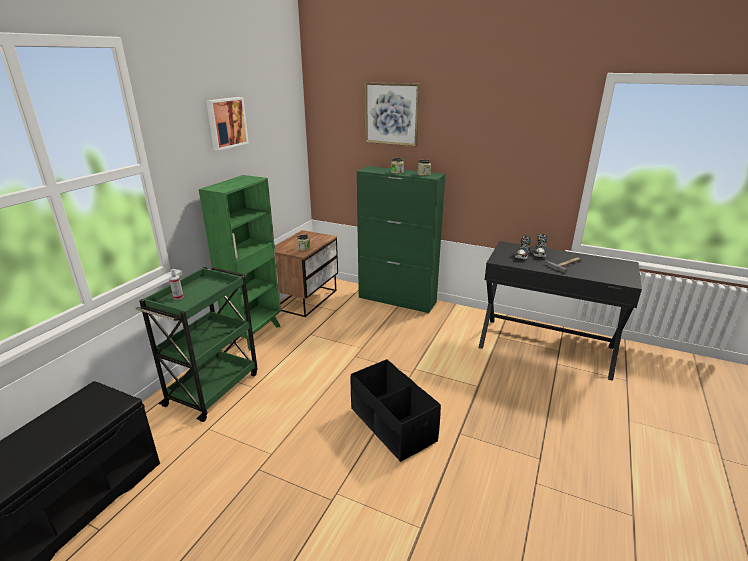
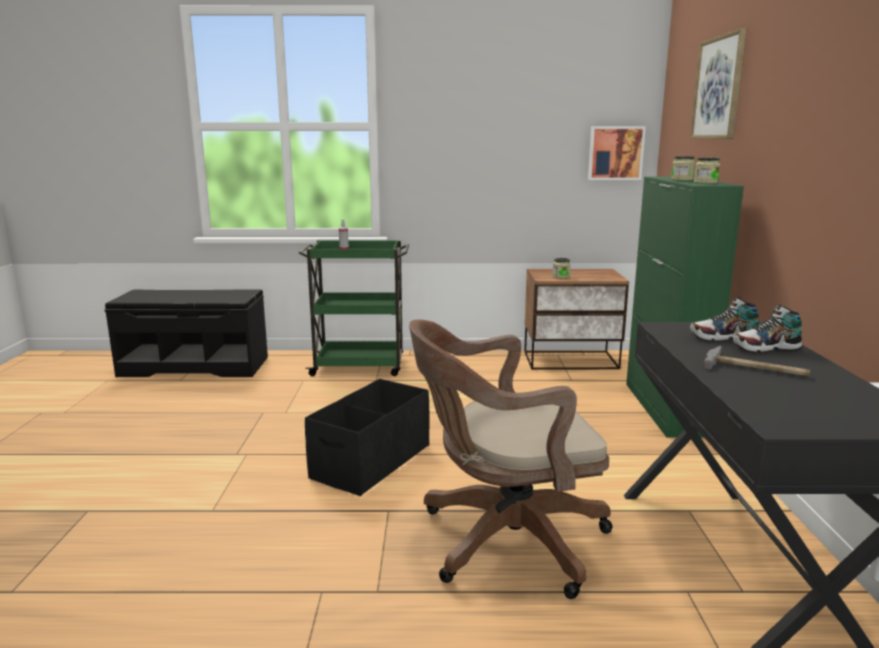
camera: 65 degrees right, 10 degrees down
green bookcase [199,175,281,351] -> none
picture [206,97,249,151] -> picture moved to [588,126,646,180]
none -> brown office chair [409,319,613,599]

